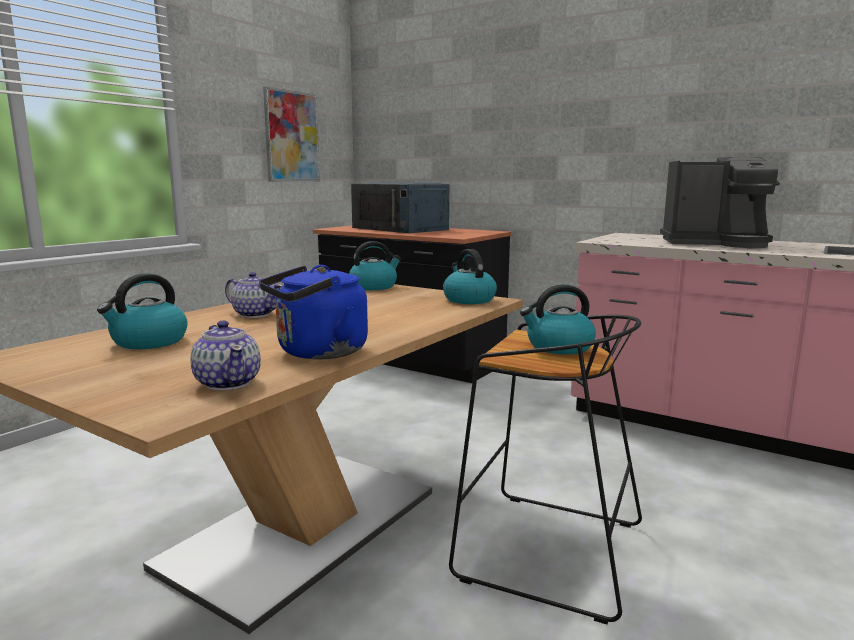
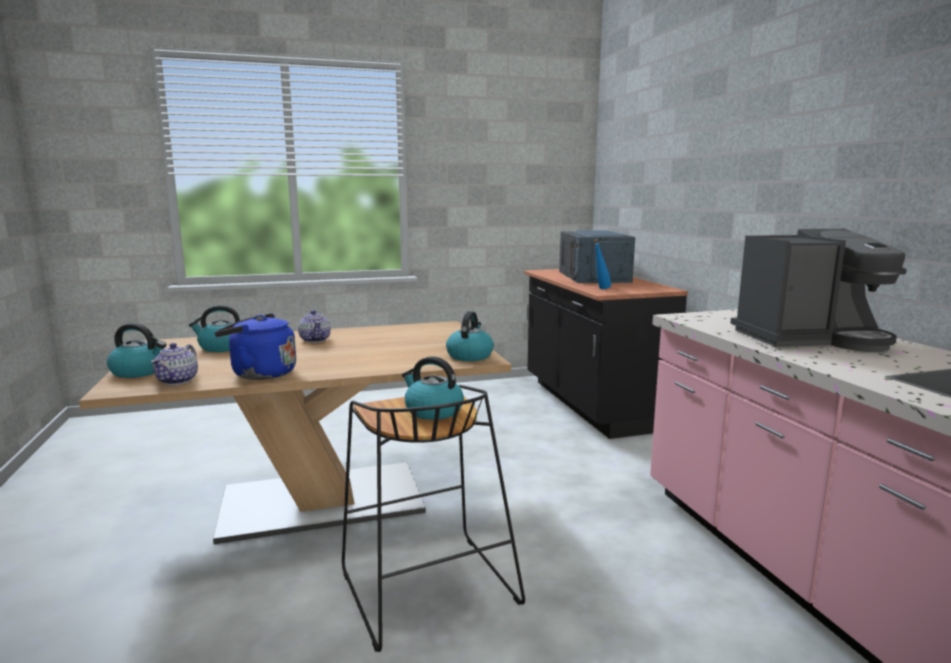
camera: 40 degrees right, 0 degrees up
picture [263,86,320,182] -> none
kettle [349,241,401,290] -> kettle moved to [107,323,166,378]
coffee machine [660,157,780,248] -> coffee machine turned 60 degrees counterclockwise [730,229,907,352]
none -> blue bottle [594,239,611,289]

